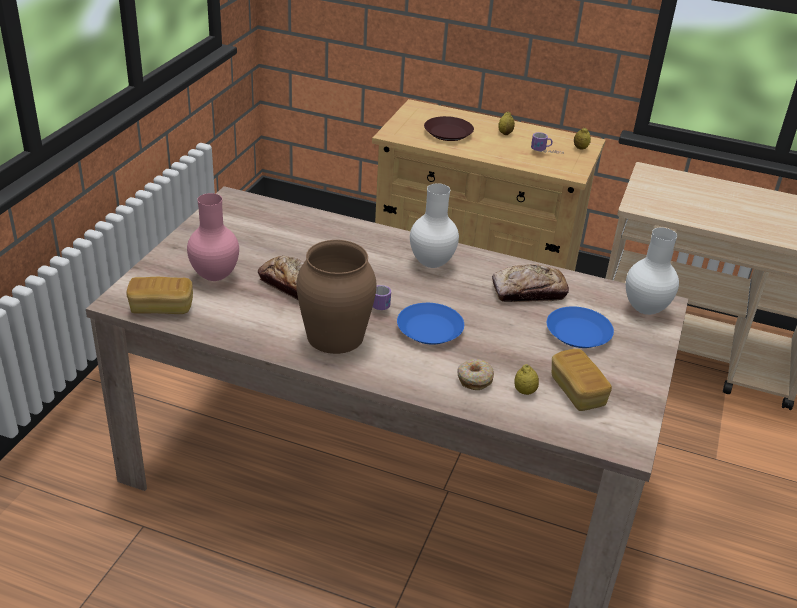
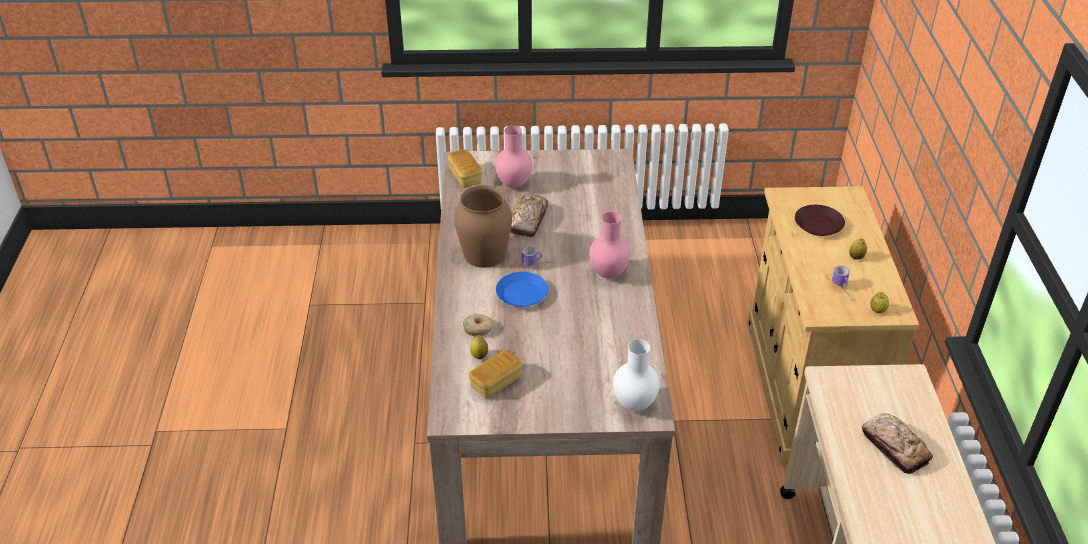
camera: 70 degrees right, 5 degrees up
white vase [410,183,459,268] -> pink vase [589,212,630,278]
bread [492,264,569,302] -> bread moved to [862,413,933,474]
blue plate [547,306,614,348] -> none

